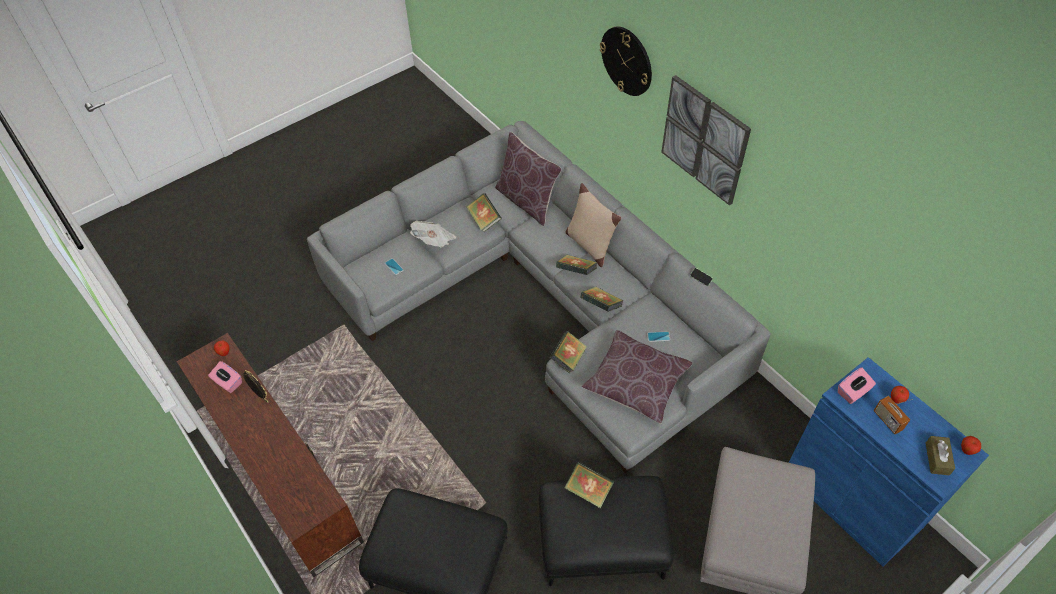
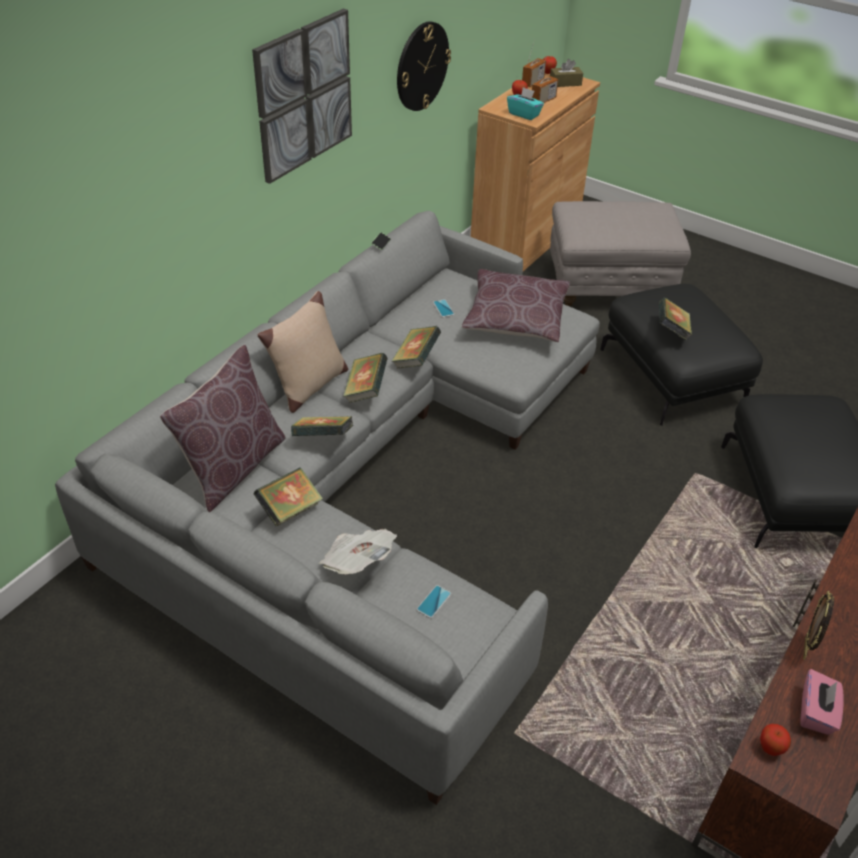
camera: 110 degrees left, 10 degrees down
book [550,331,587,374] -> book moved to [291,416,353,436]
wall clock [600,26,652,96] -> wall clock moved to [397,21,451,111]
blue cabinet [788,357,989,566] -> brown cabinet [471,73,600,271]
pink tissue box [838,368,876,404] -> turquoise tissue box [507,87,544,120]
none -> radio [522,39,546,87]

